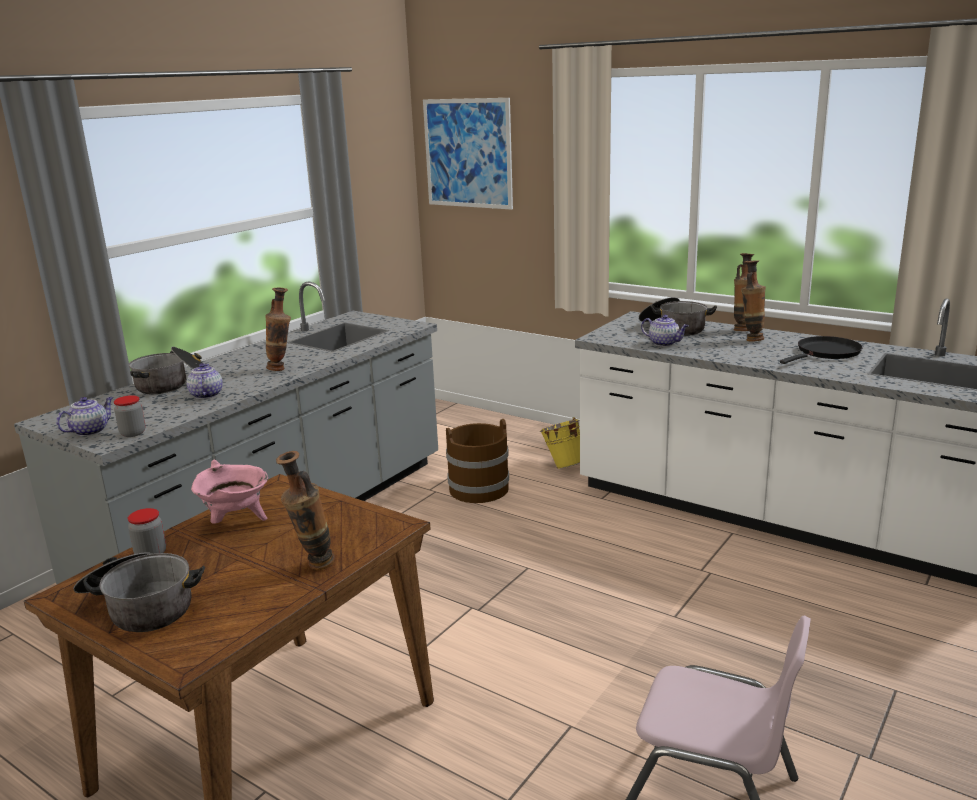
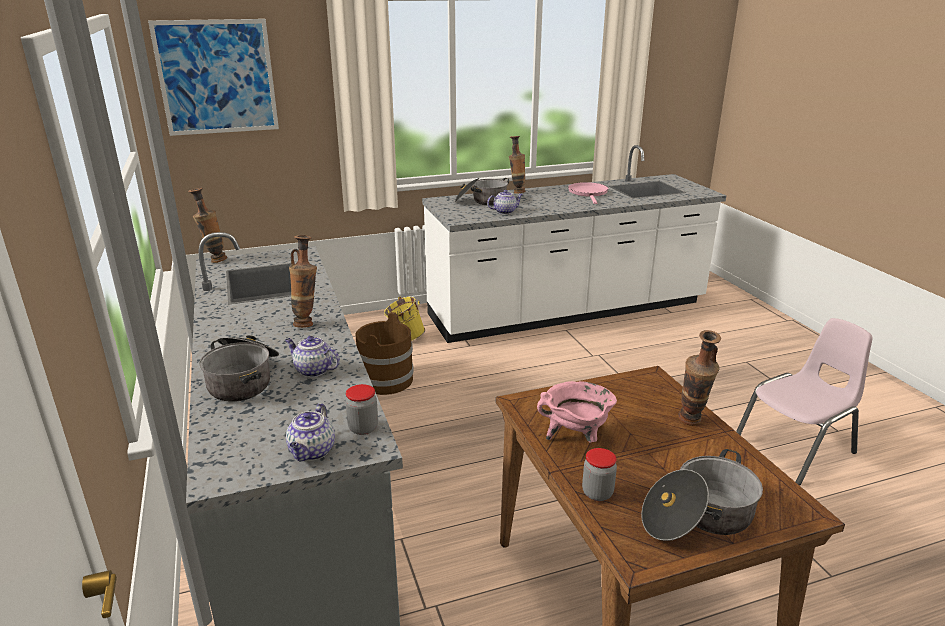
camera: 55 degrees left, 5 degrees up
teapot [56,397,113,436] -> teapot turned 150 degrees counterclockwise [286,403,335,461]
vase [741,260,766,342] -> vase moved to [188,188,227,263]
black frying pan [780,336,863,364] -> pink frying pan [568,182,608,204]

